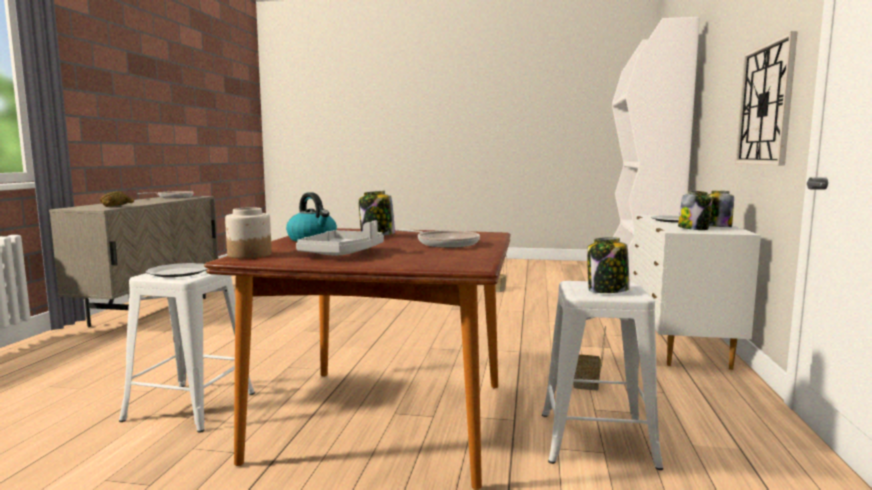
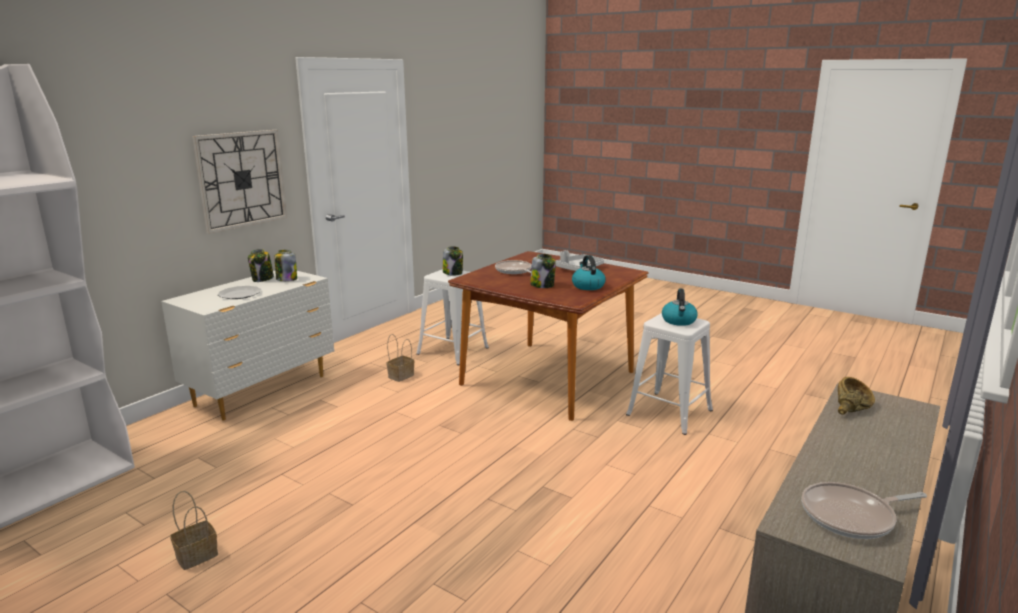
camera: 155 degrees left, 10 degrees up
plate [146,263,209,277] -> kettle [662,289,698,326]
jar [225,207,272,259] -> none

